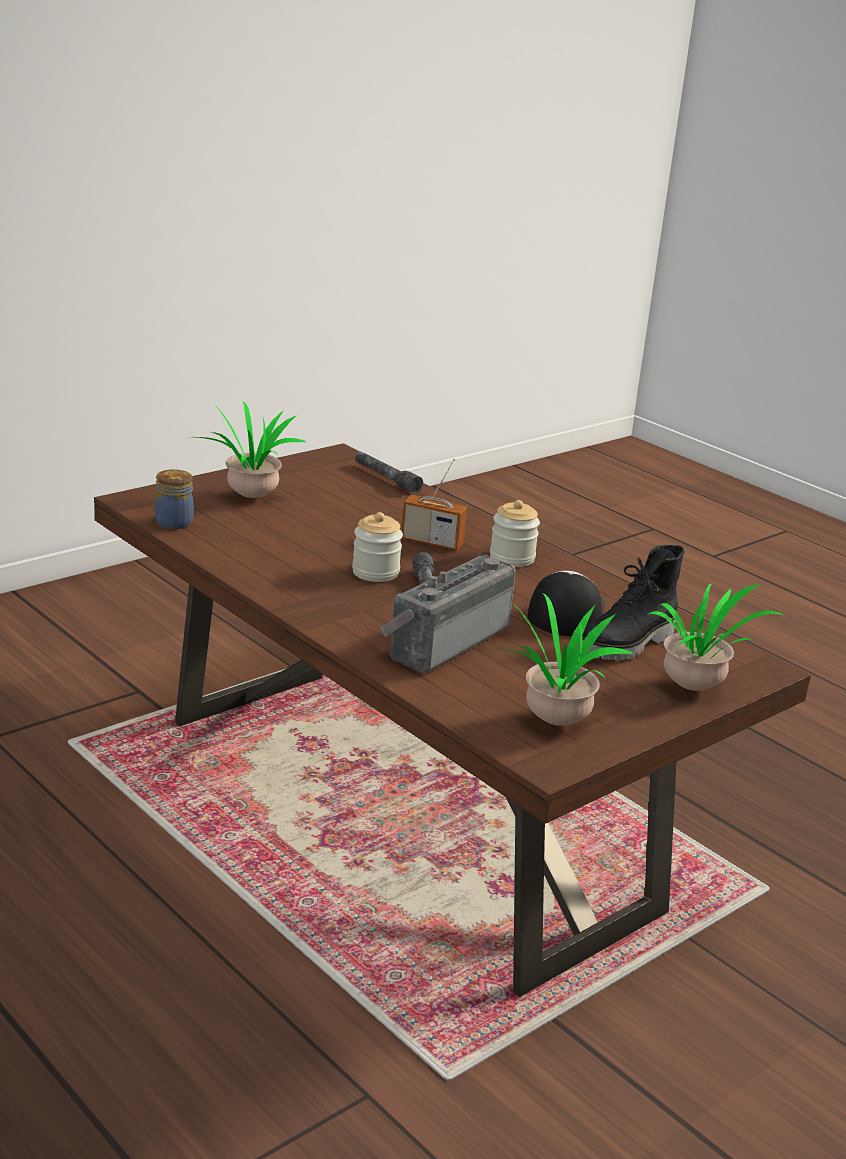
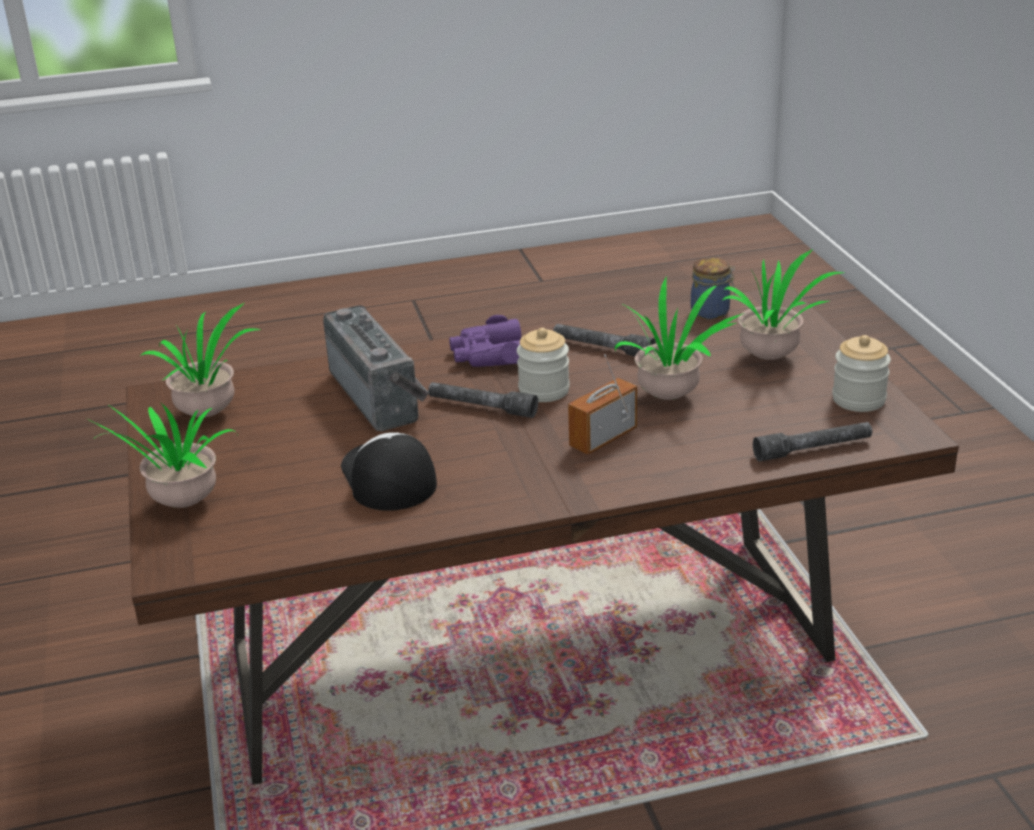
camera: 120 degrees right, 5 degrees up
jar [490,500,540,567] -> jar moved to [832,335,891,412]
cap [528,571,605,636] -> cap turned 150 degrees counterclockwise [341,432,437,511]
black boot [577,545,685,661] -> none
none -> purple binoculars [449,315,521,367]
none -> grey flashlight [553,324,656,356]
none -> potted plant [615,276,744,400]

